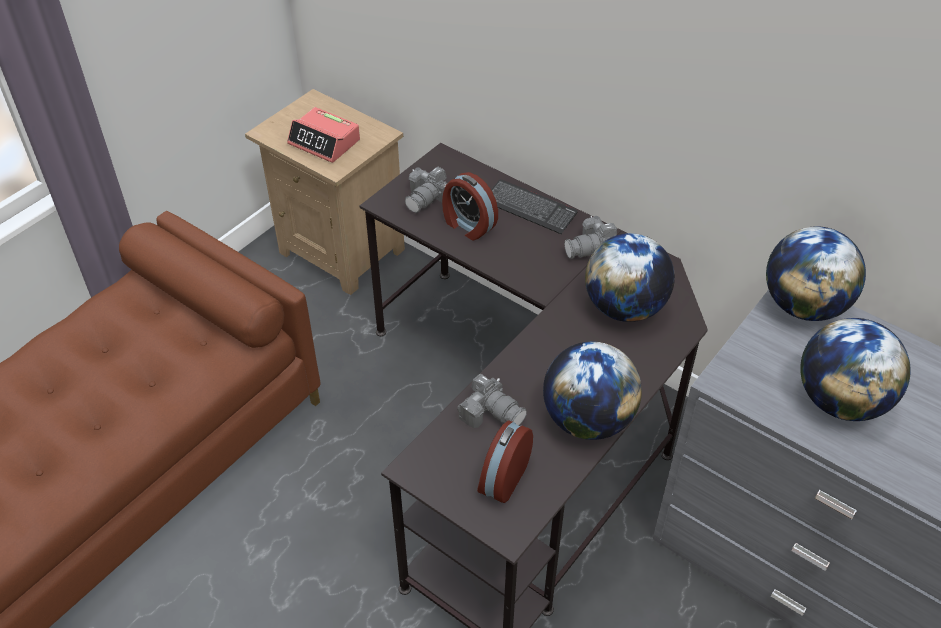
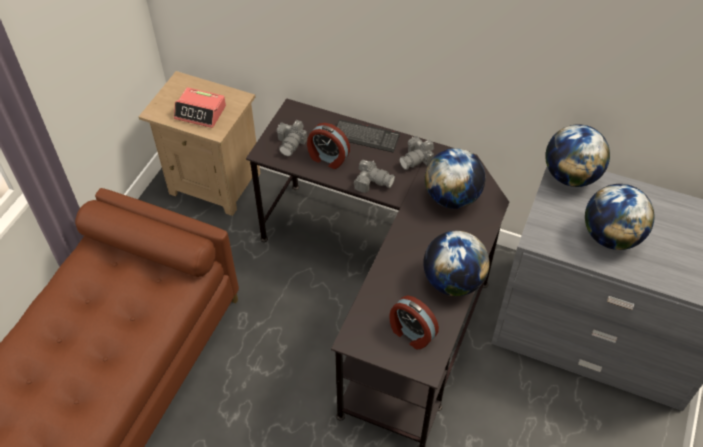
camera: 15 degrees left, 5 degrees up
camera [457,374,527,428] -> camera moved to [354,160,395,193]
alarm clock [477,421,533,503] -> alarm clock turned 60 degrees counterclockwise [389,295,439,349]

